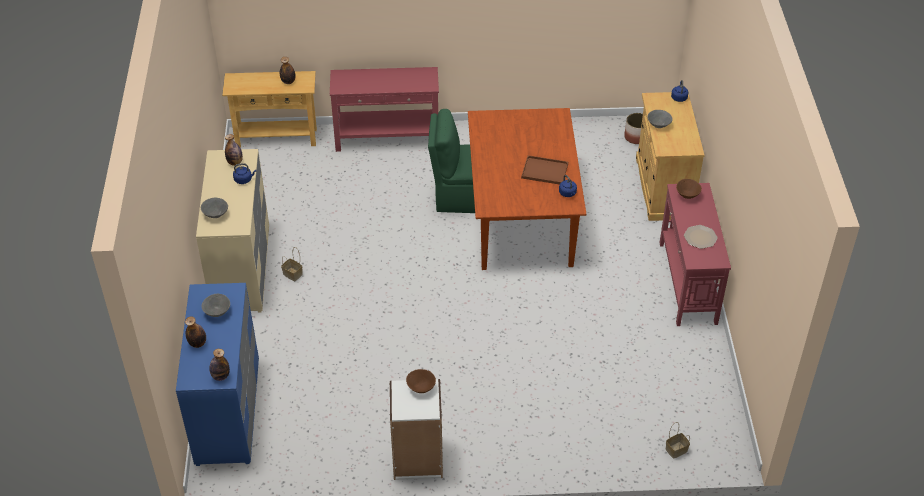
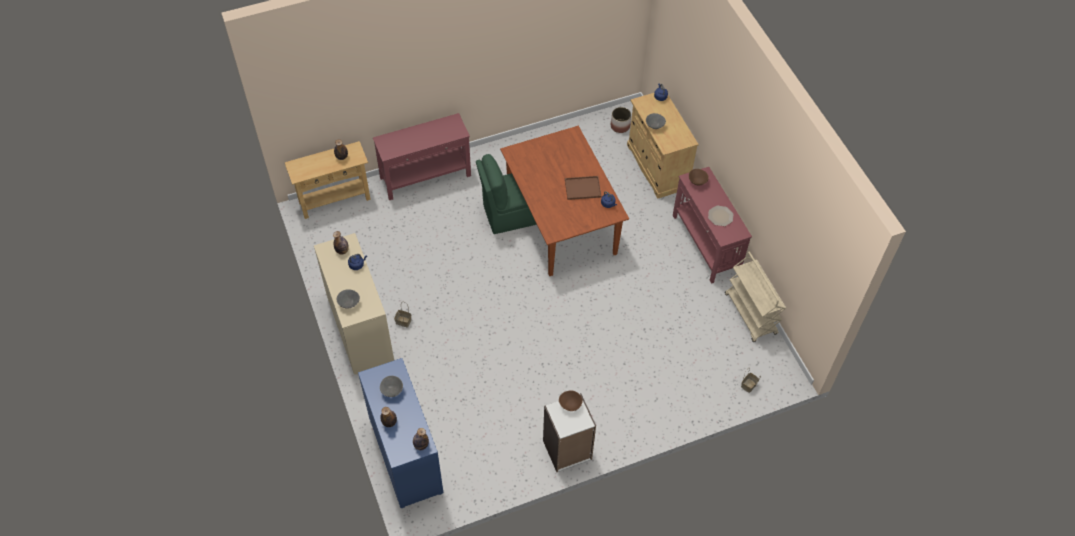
camera: 20 degrees left, 10 degrees up
none -> beige cart [725,252,786,342]

